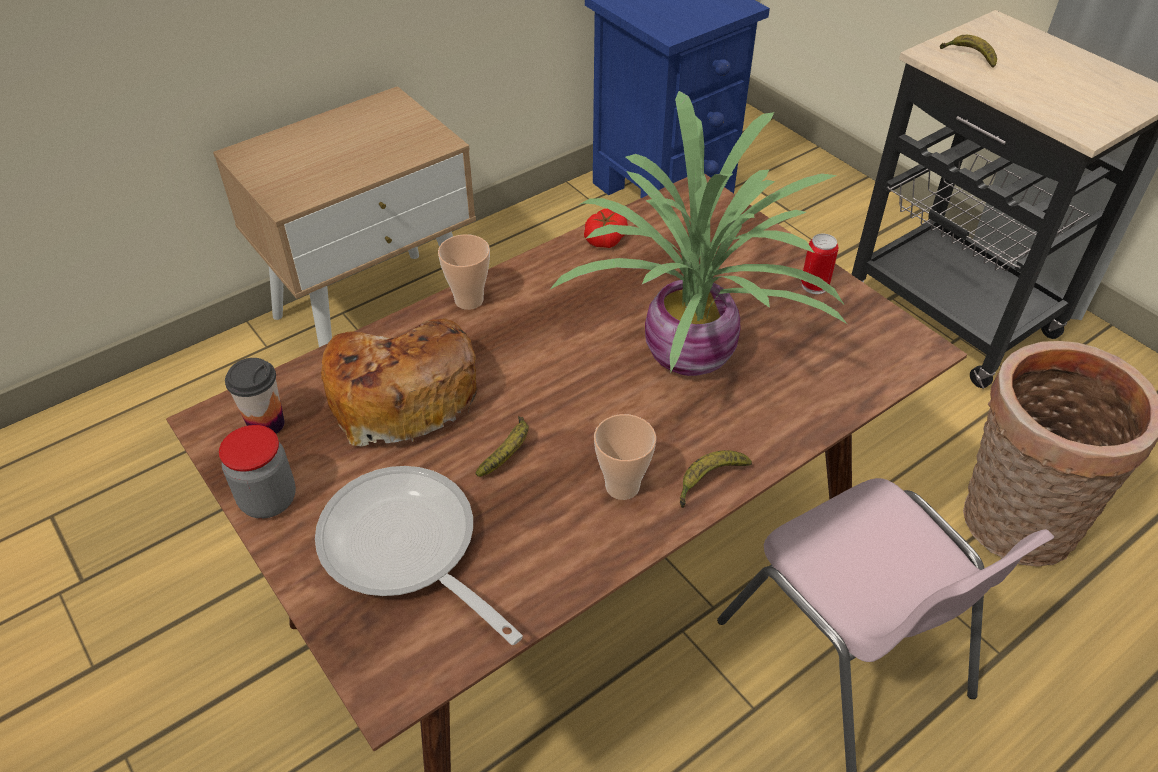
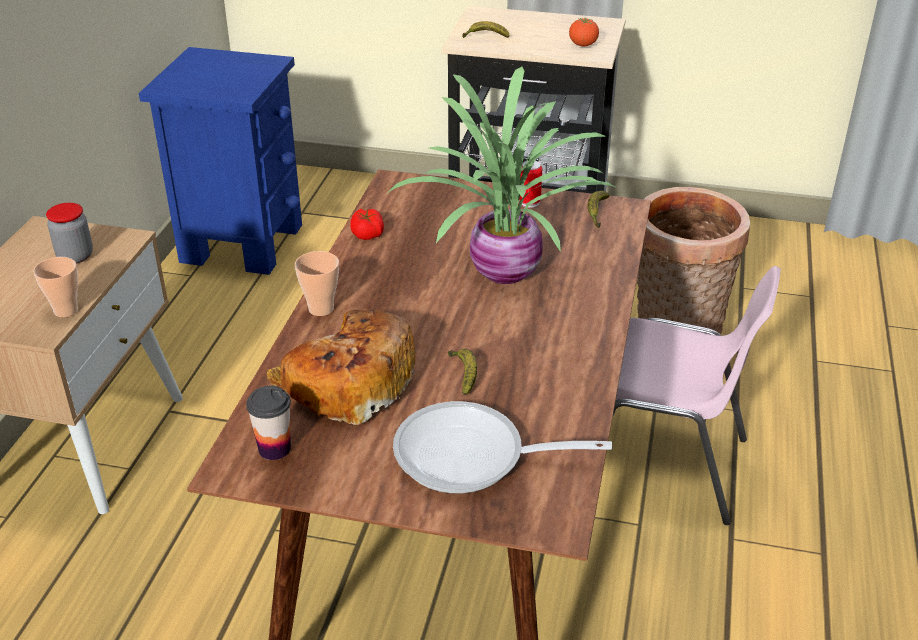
camera: 40 degrees left, 10 degrees down
jar [219,425,296,519] -> jar moved to [46,203,93,263]
cup [594,414,656,500] -> cup moved to [33,257,78,317]
banana [680,450,752,508] -> banana moved to [588,191,610,228]
none -> tomato [569,18,599,46]

